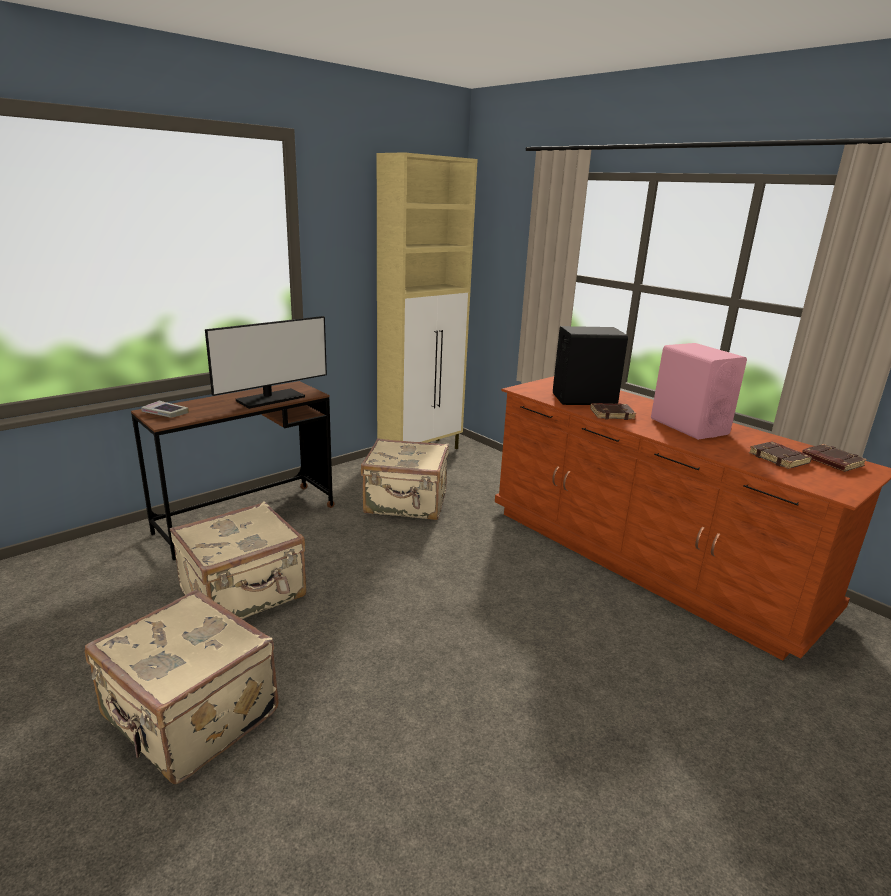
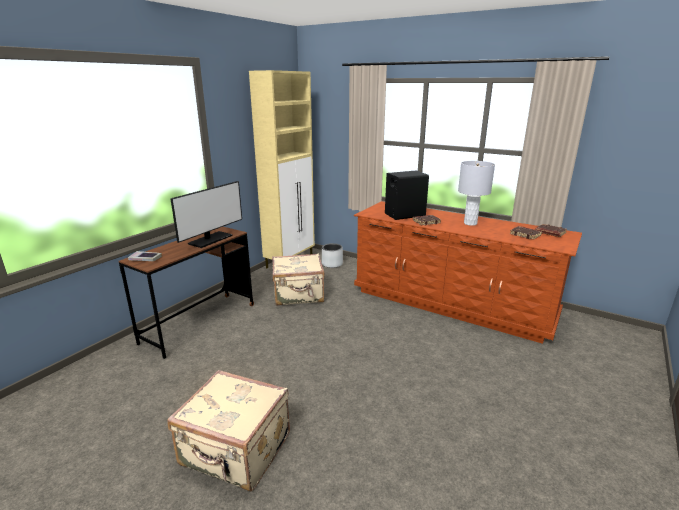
camera: 15 degrees left, 0 degrees up
beige suitcase [170,501,307,619] -> none
pink speaker [651,343,747,440] -> grey table lamp [458,161,495,226]
none -> grey planter [322,243,343,268]

